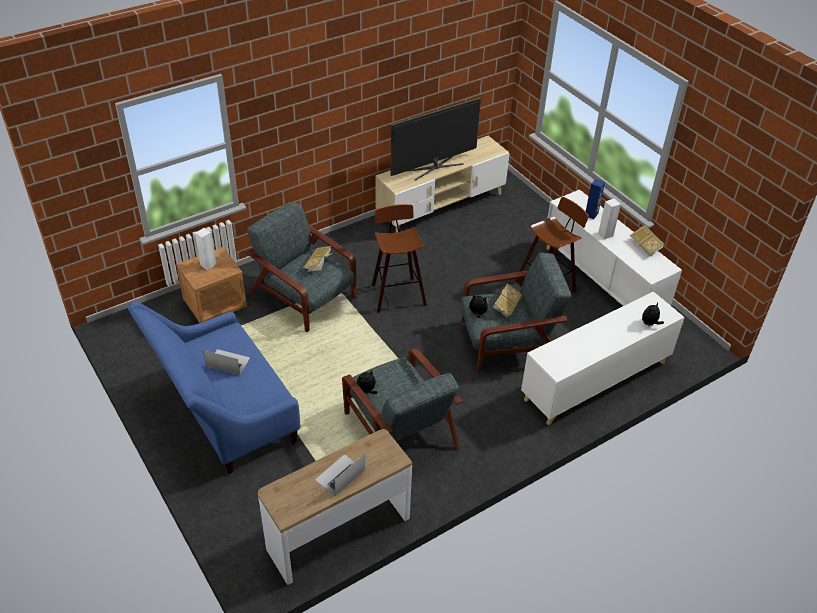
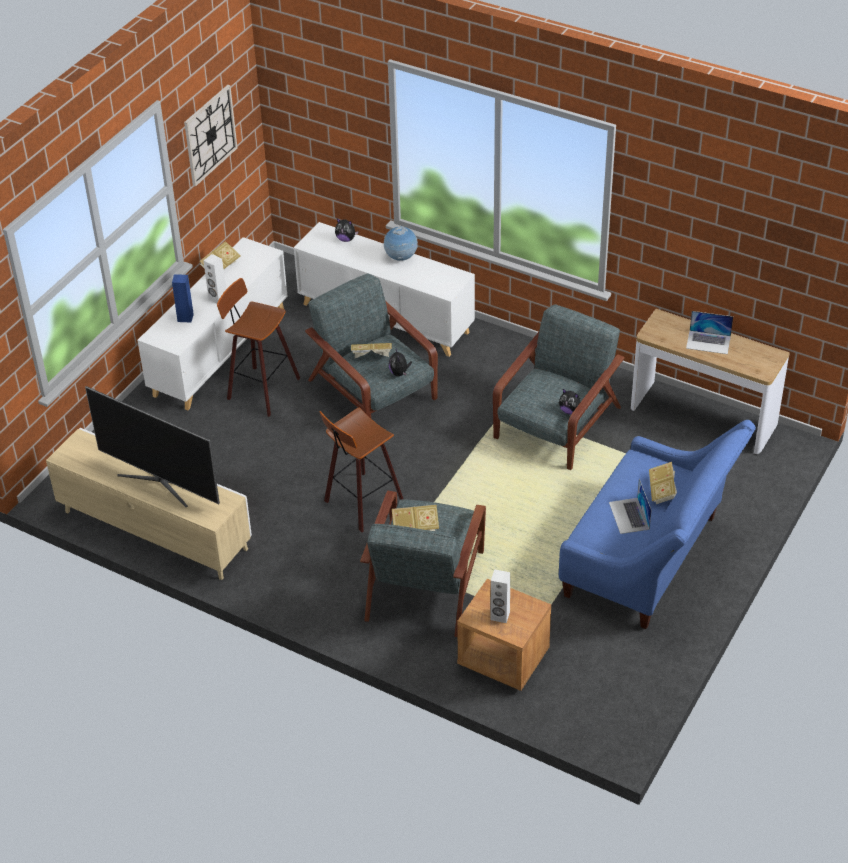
camera: 115 degrees left, 0 degrees up
none -> wall clock [184,85,237,187]
none -> globe [384,226,418,261]
none -> book [649,462,677,504]

